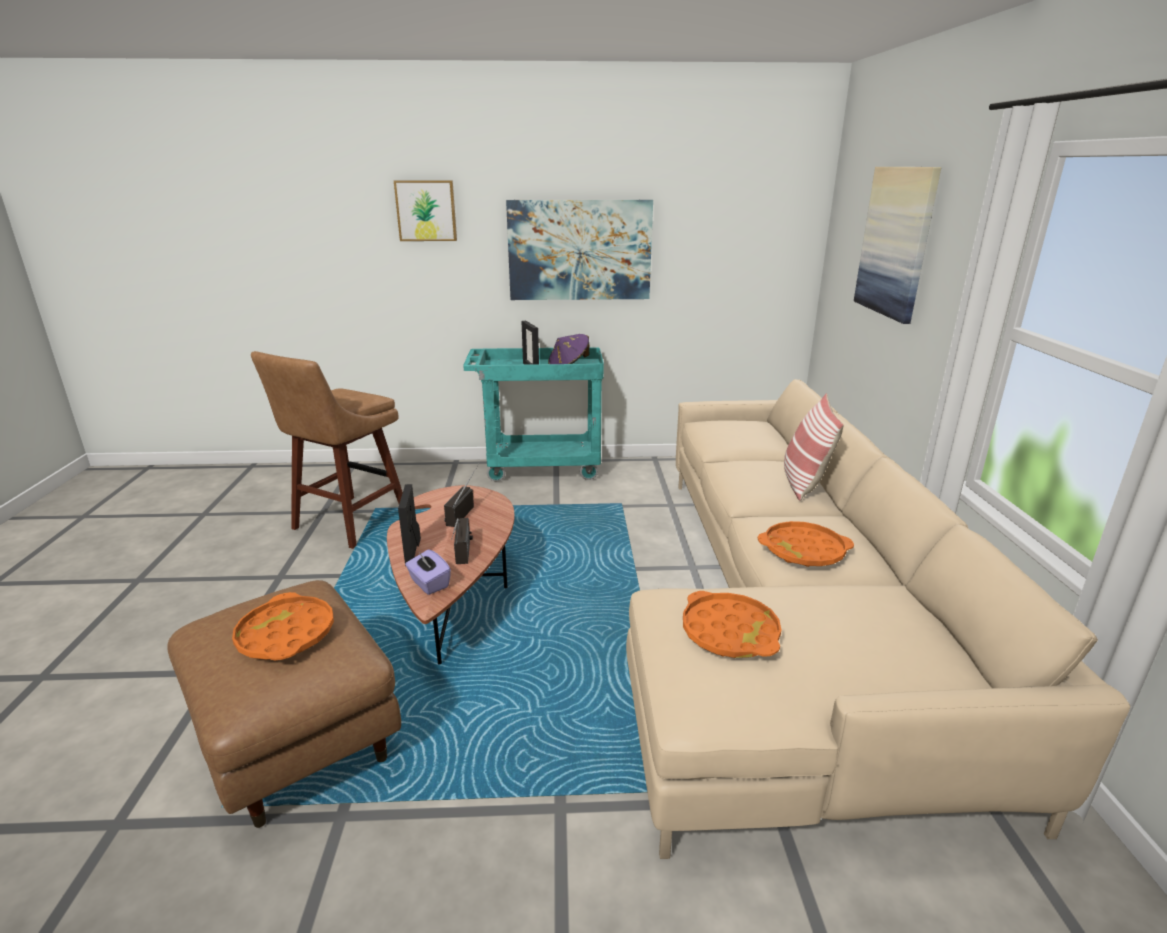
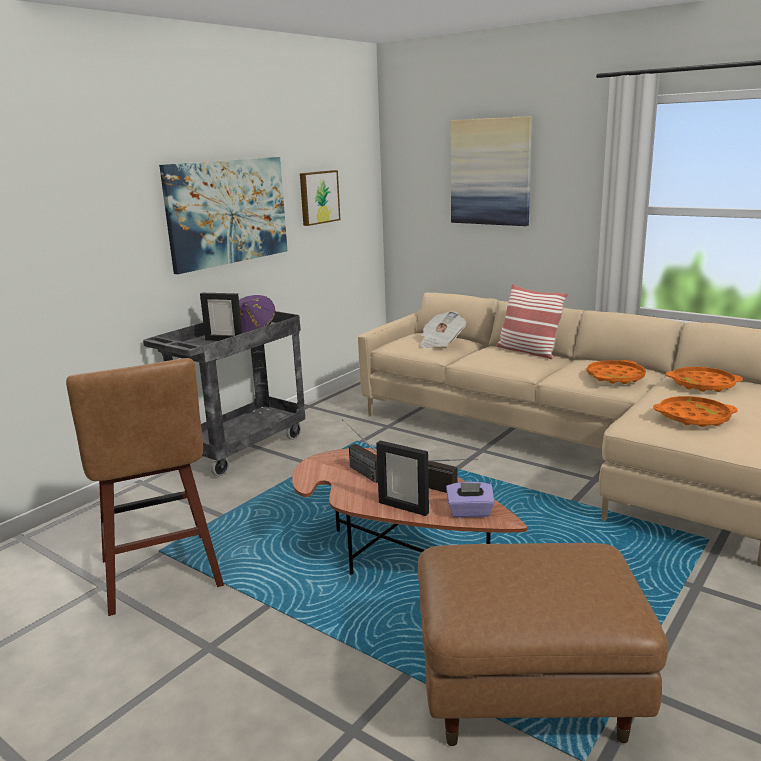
camera: 50 degrees left, 5 degrees down
orange tray [232,592,334,660] -> orange tray moved to [666,367,743,392]
picture [394,180,457,241] -> picture moved to [300,170,340,226]
turquoise cart [463,347,604,481] -> grey cart [143,311,305,477]
none -> newspaper [420,311,466,348]

